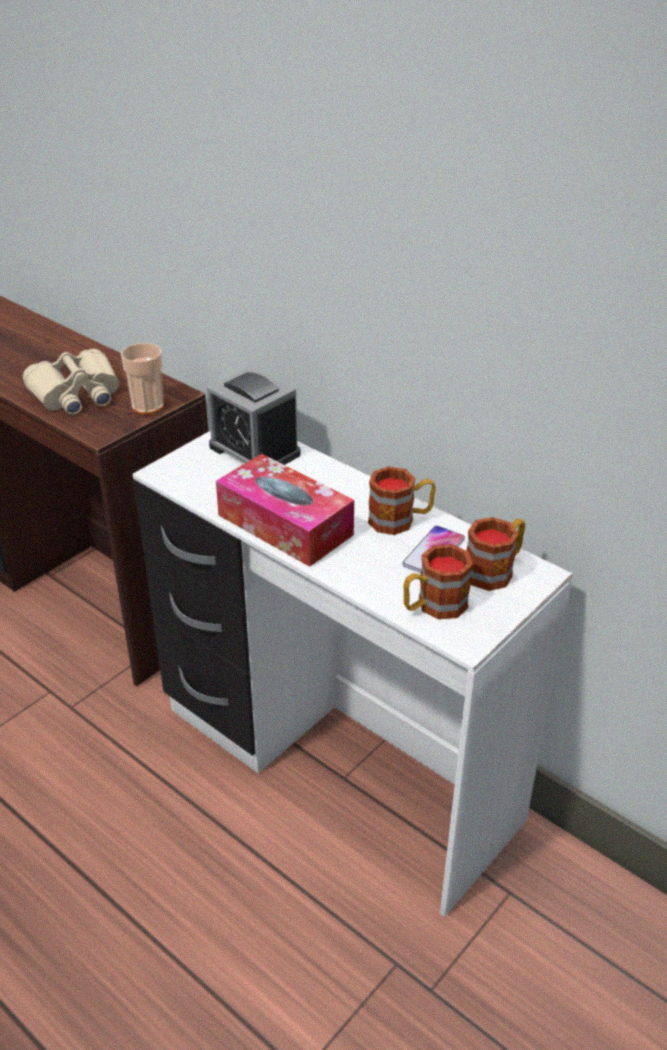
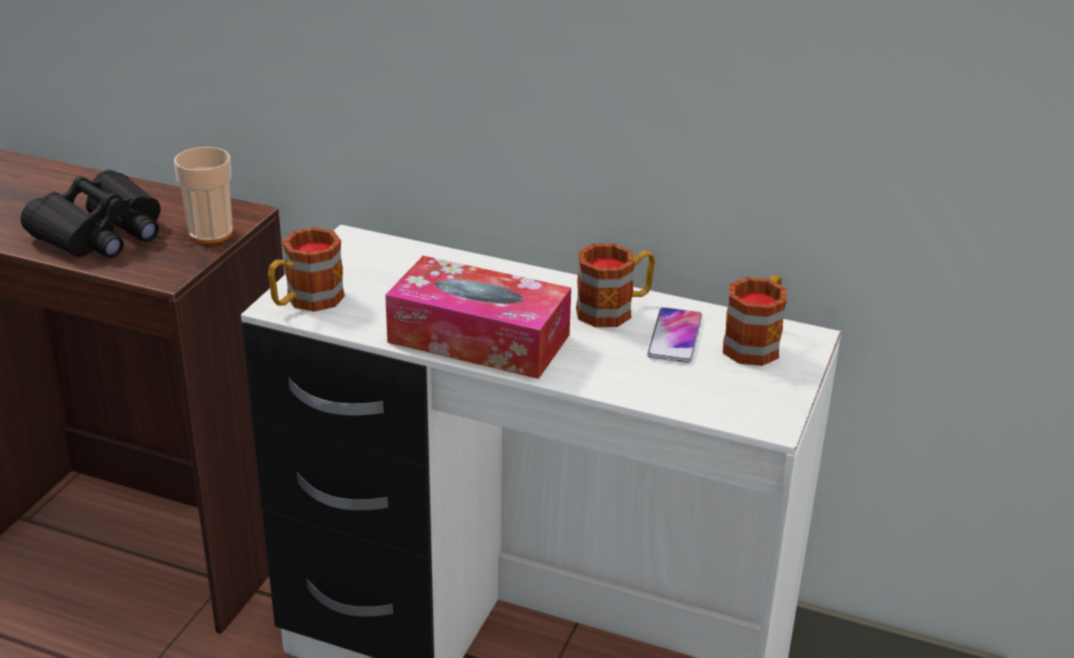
camera: 20 degrees left, 5 degrees down
beige binoculars [23,349,119,415] -> black binoculars [21,170,161,258]
alarm clock [207,367,300,465] -> none
mug [403,544,473,619] -> mug moved to [268,227,345,312]

